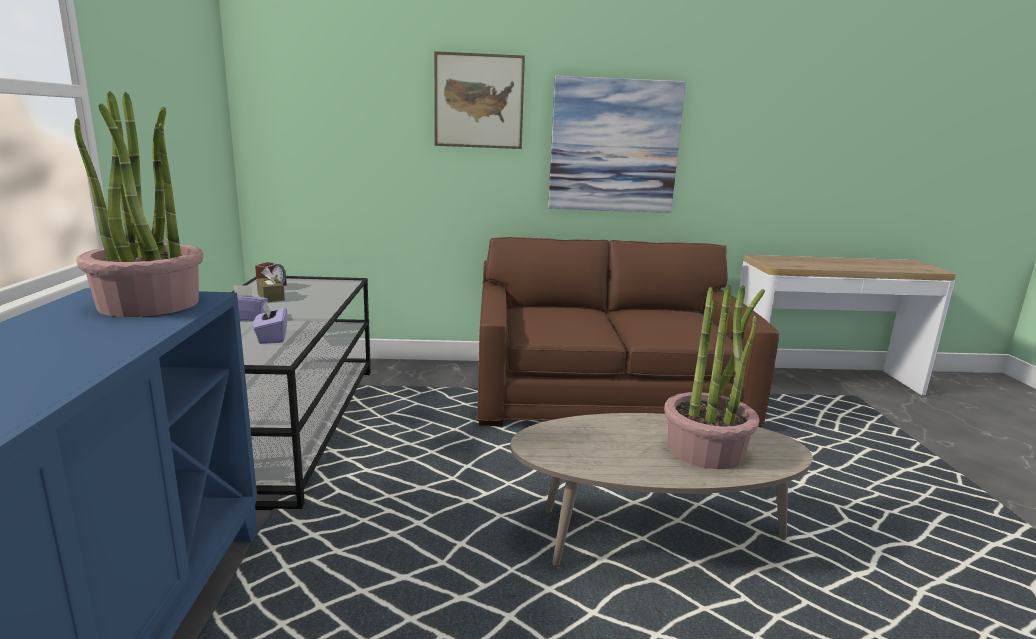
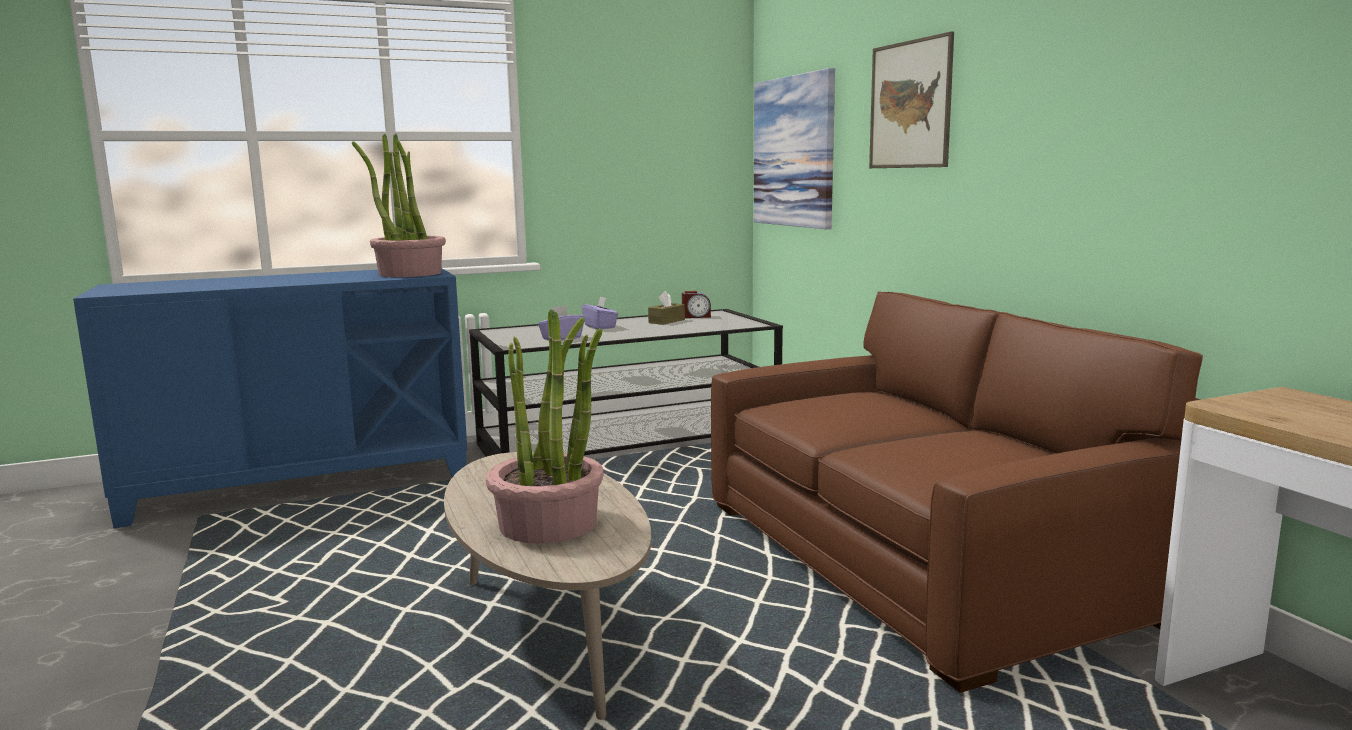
camera: 70 degrees right, 5 degrees down
picture [548,76,686,213] -> picture moved to [754,68,835,229]

